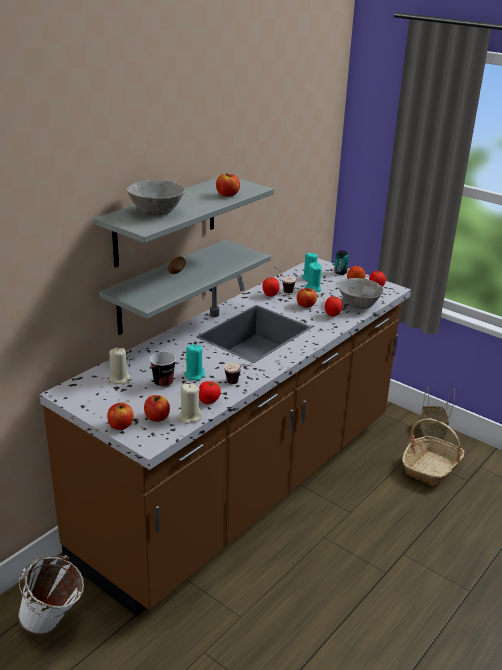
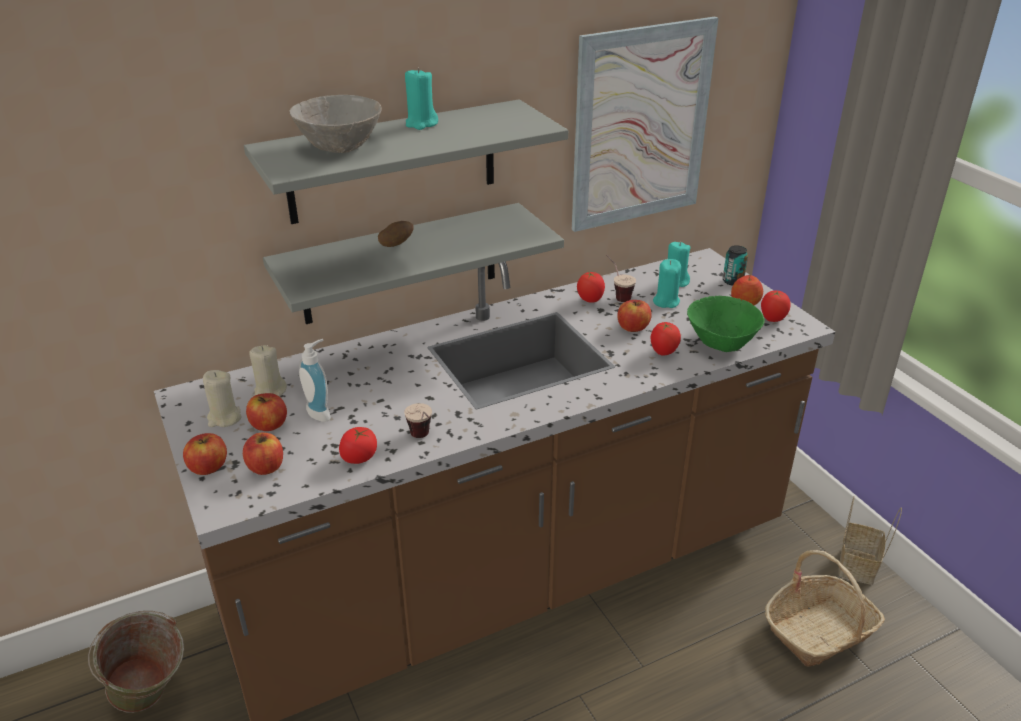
camera: 25 degrees right, 5 degrees up
white bucket [18,555,84,635] -> green bucket [88,611,184,713]
cup [150,352,176,388] -> soap dispenser [299,339,331,422]
beige candle [178,384,202,424] -> beige candle moved to [203,370,241,427]
turquoise candle [184,344,205,381] -> turquoise candle moved to [405,68,438,130]
apple [216,173,240,197] -> apple moved to [246,393,287,431]
grey bowl [338,278,383,309] -> green bowl [687,296,765,352]
none -> picture [572,17,719,232]

